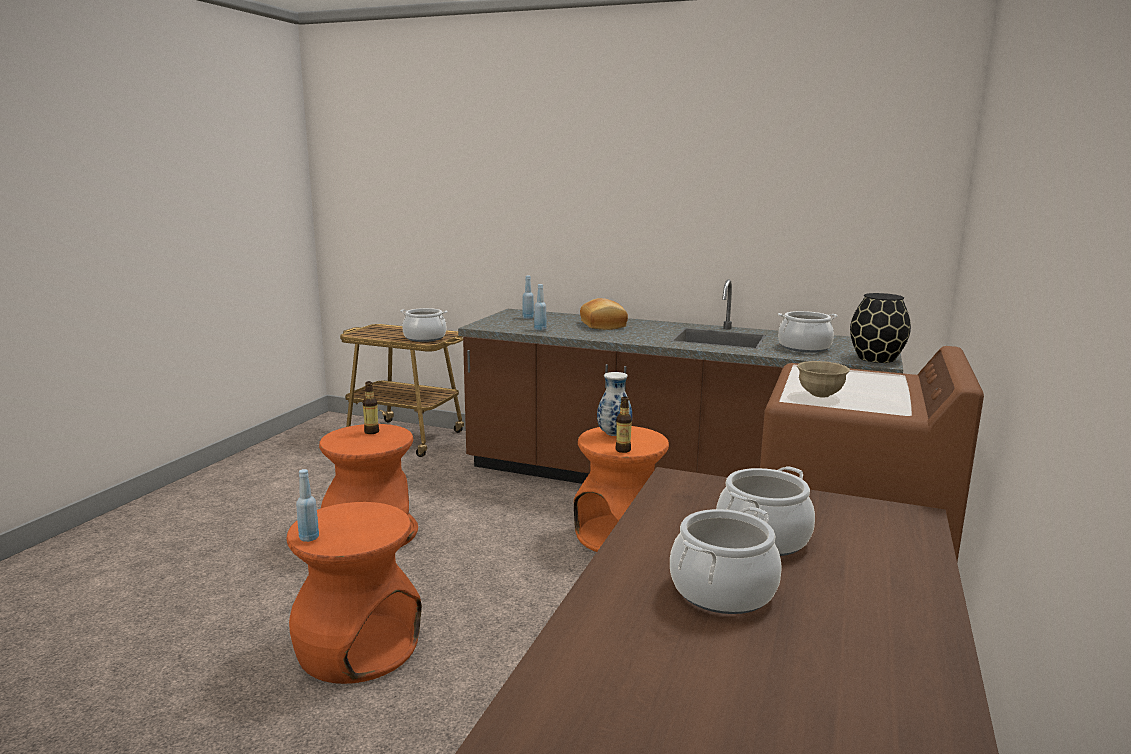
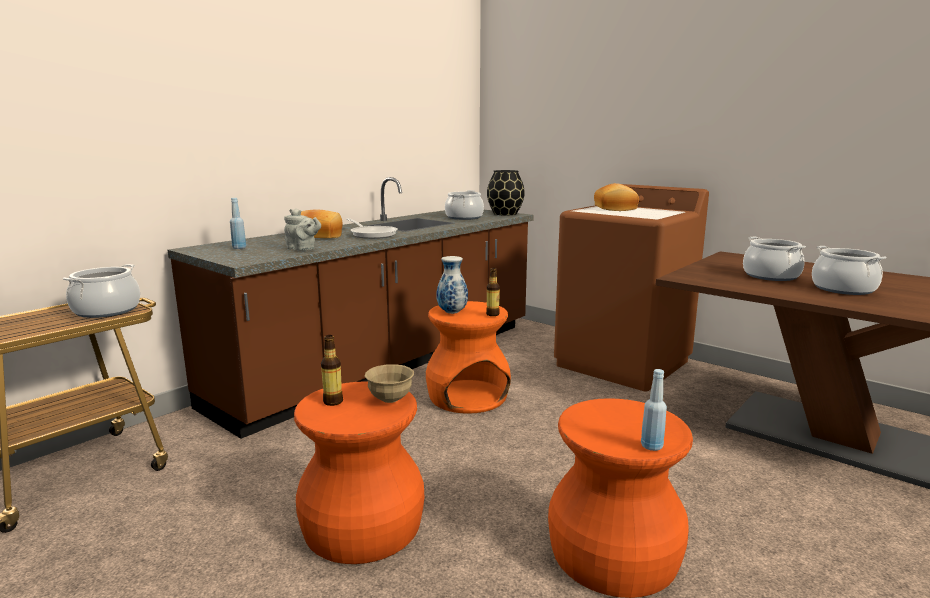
camera: 70 degrees left, 0 degrees up
blue bottle [534,284,546,331] -> grey teapot [284,209,321,250]
beige bowl [797,361,850,397] -> beige bowl moved to [365,364,414,403]
none -> frying pan [346,218,398,239]
none -> bread [594,183,639,211]

